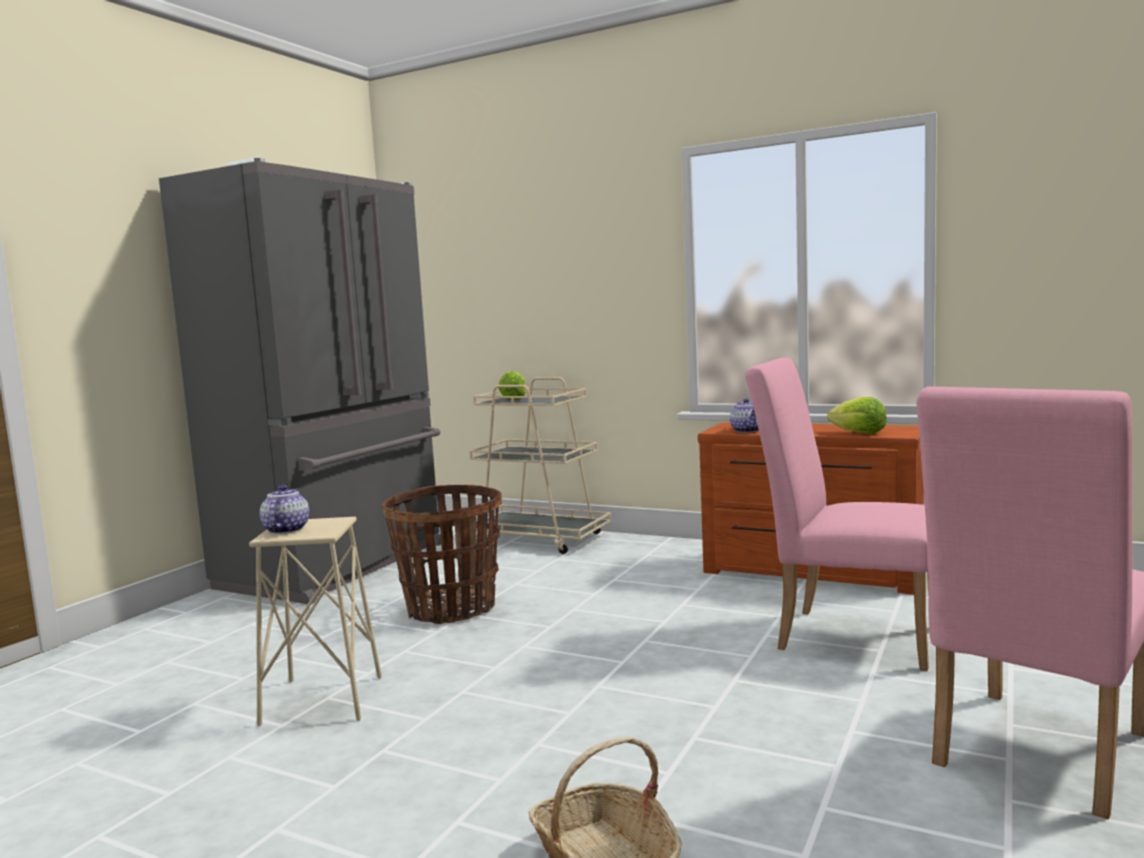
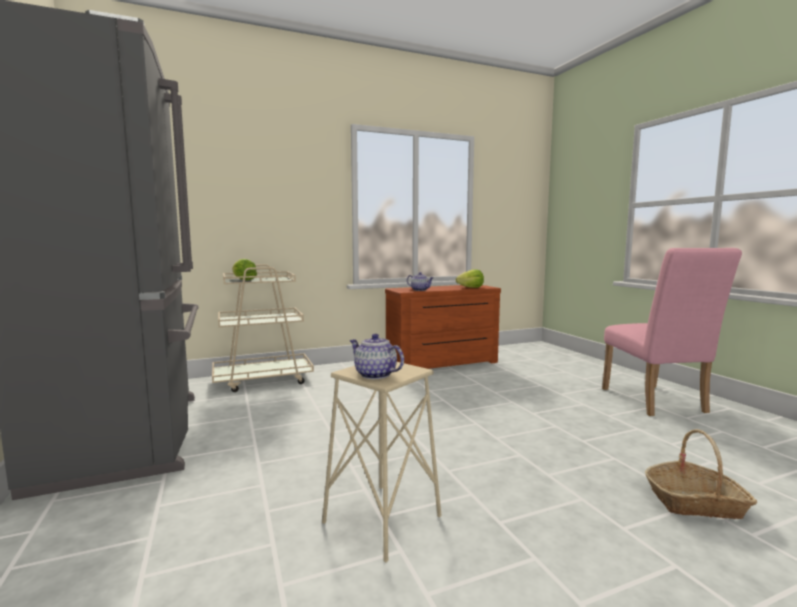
camera: 50 degrees left, 0 degrees up
basket [382,484,502,624] -> none
pink chair [745,357,929,671] -> none

